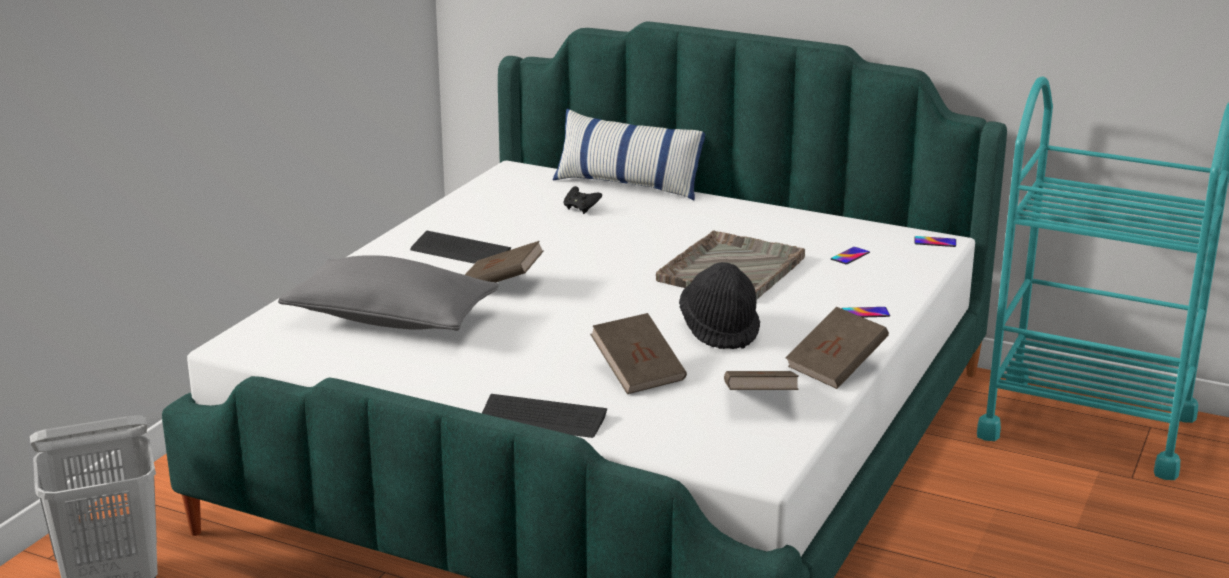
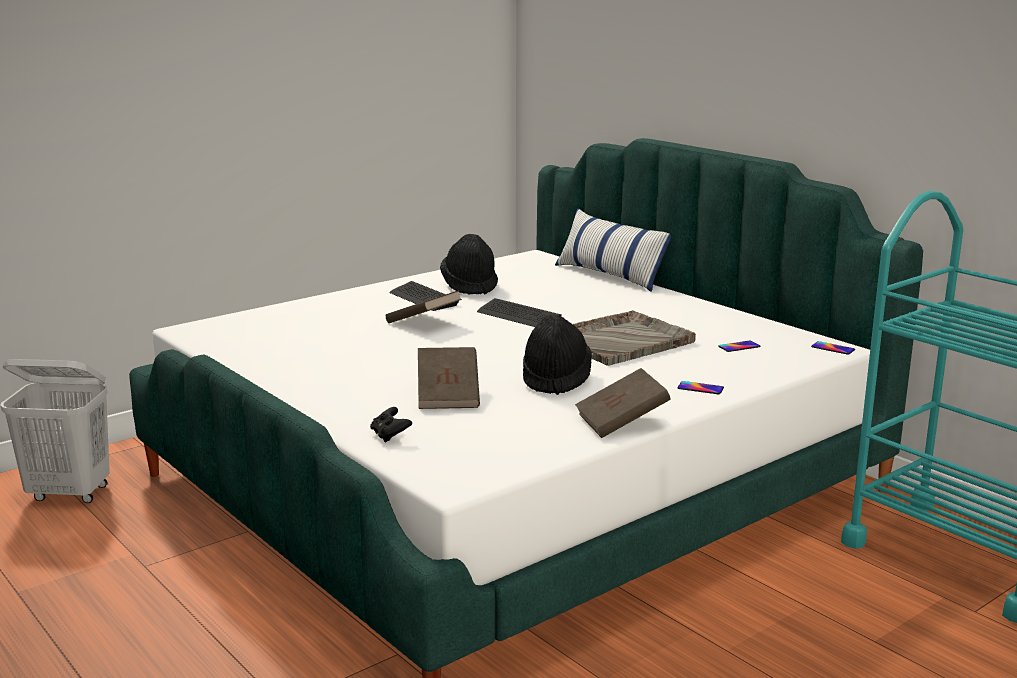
camera: 25 degrees right, 5 degrees down
grey pillow [278,255,499,331] -> none
keyboard [482,394,608,438] -> keyboard moved to [477,298,562,327]
black game controller [564,186,602,214] -> black game controller moved to [370,407,412,443]
brown book [724,371,799,390] -> none
none -> black hat [440,234,498,295]

